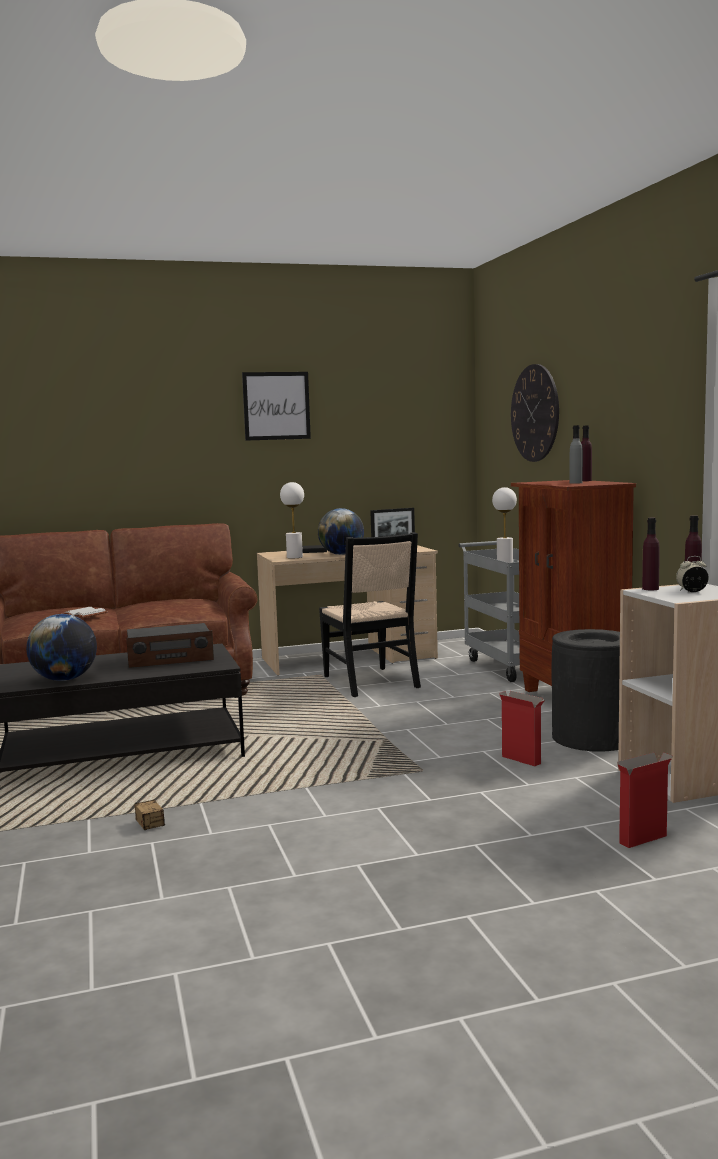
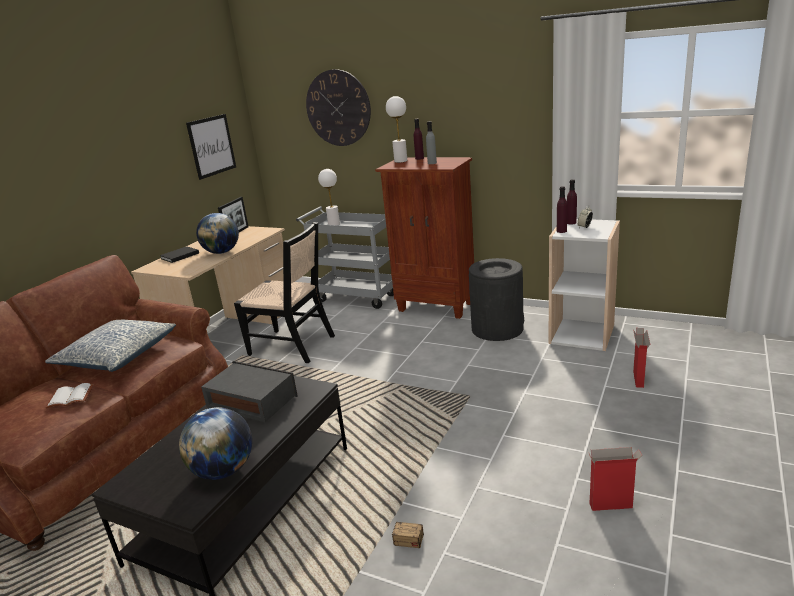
camera: 45 degrees left, 15 degrees up
radio [126,623,214,668] -> radio turned 90 degrees counterclockwise [201,361,298,422]
picture [242,372,311,441] -> picture moved to [186,114,236,180]
white table lamp [280,482,304,558] -> white table lamp moved to [386,96,407,163]
cardboard box [499,691,545,766] -> cardboard box moved to [589,447,642,511]
none -> pillow [45,320,176,372]

